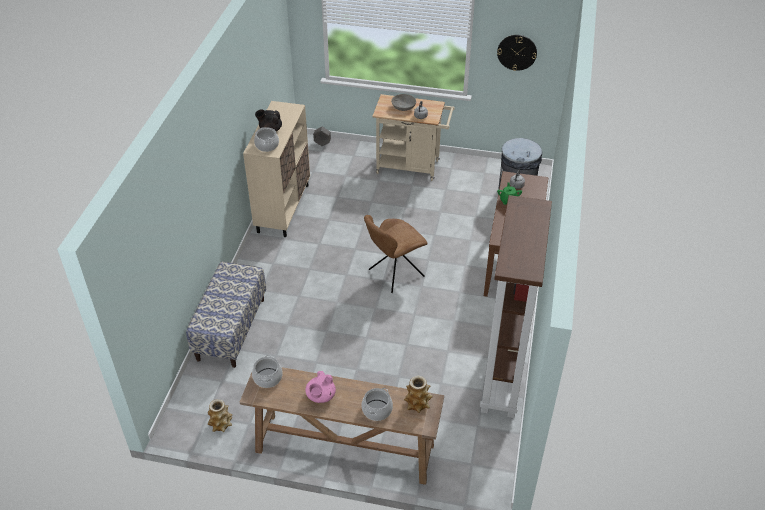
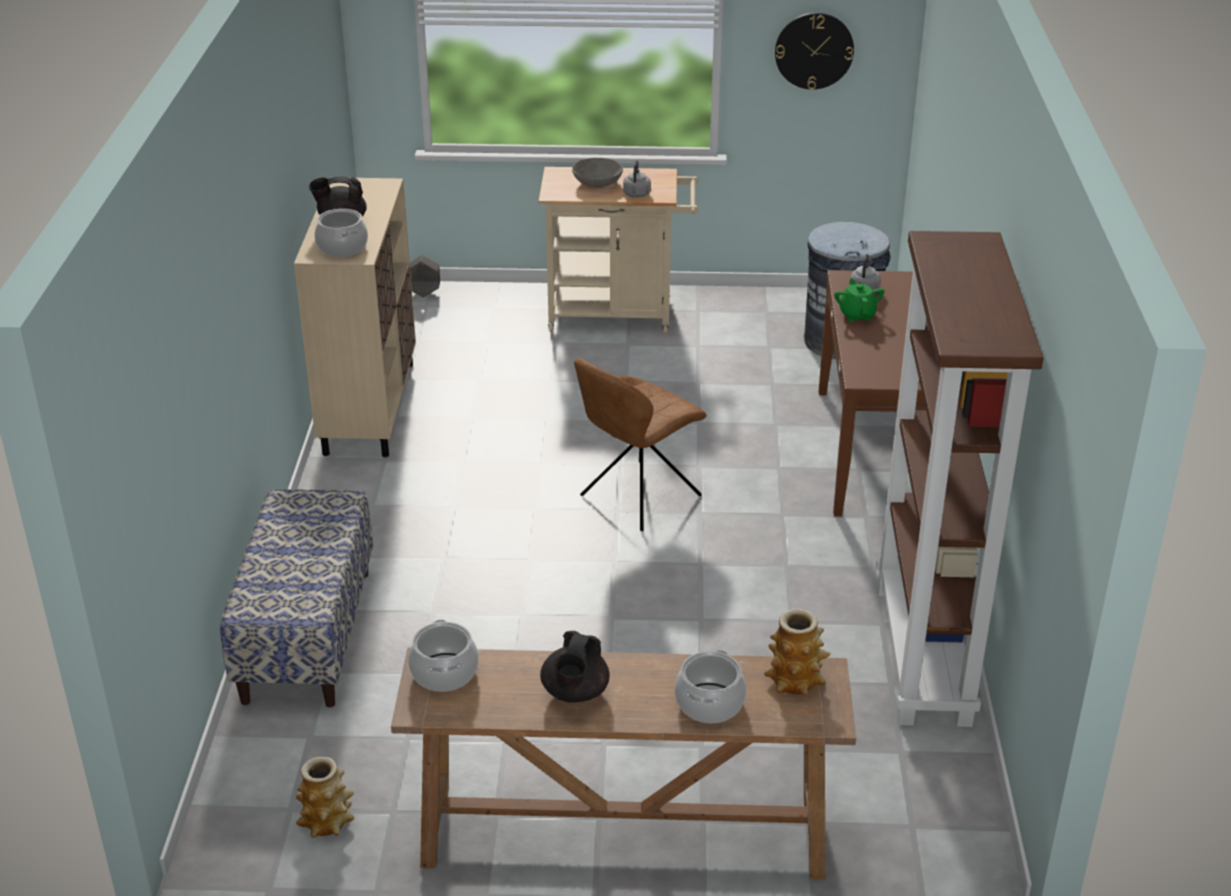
camera: 10 degrees left, 10 degrees down
pink teapot [305,371,336,403] -> black teapot [540,631,610,703]

